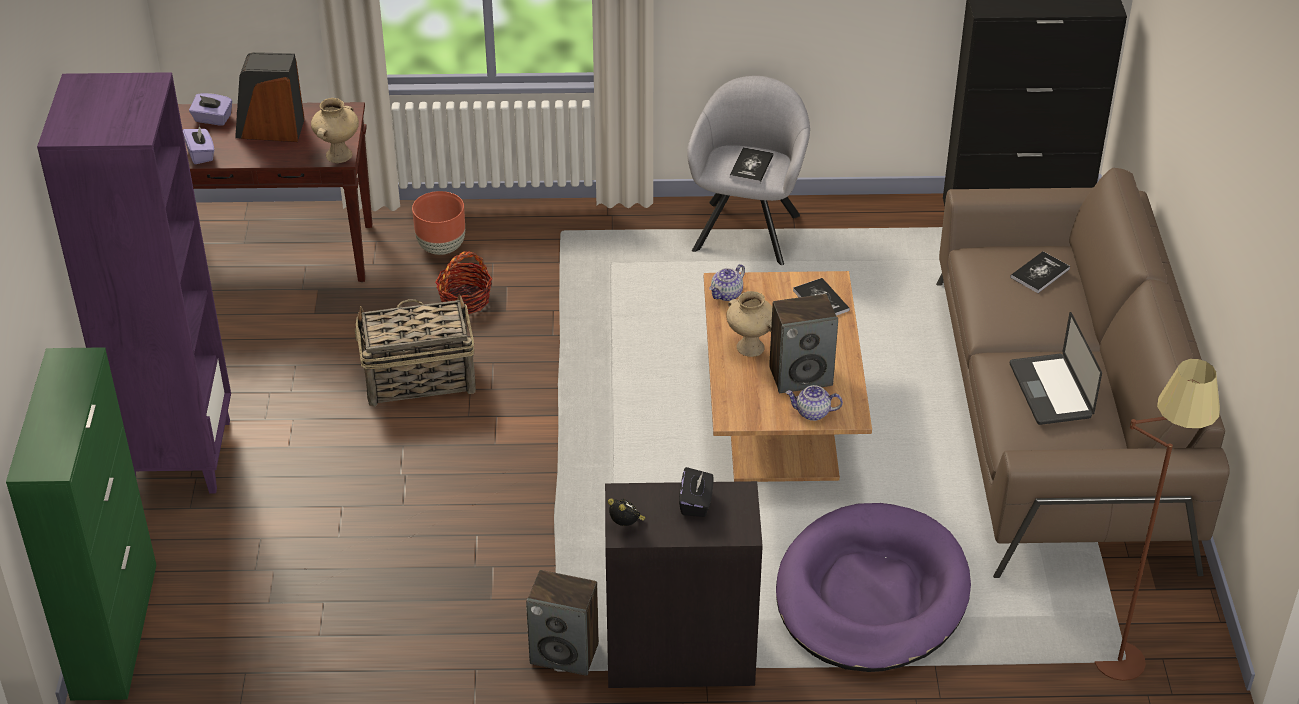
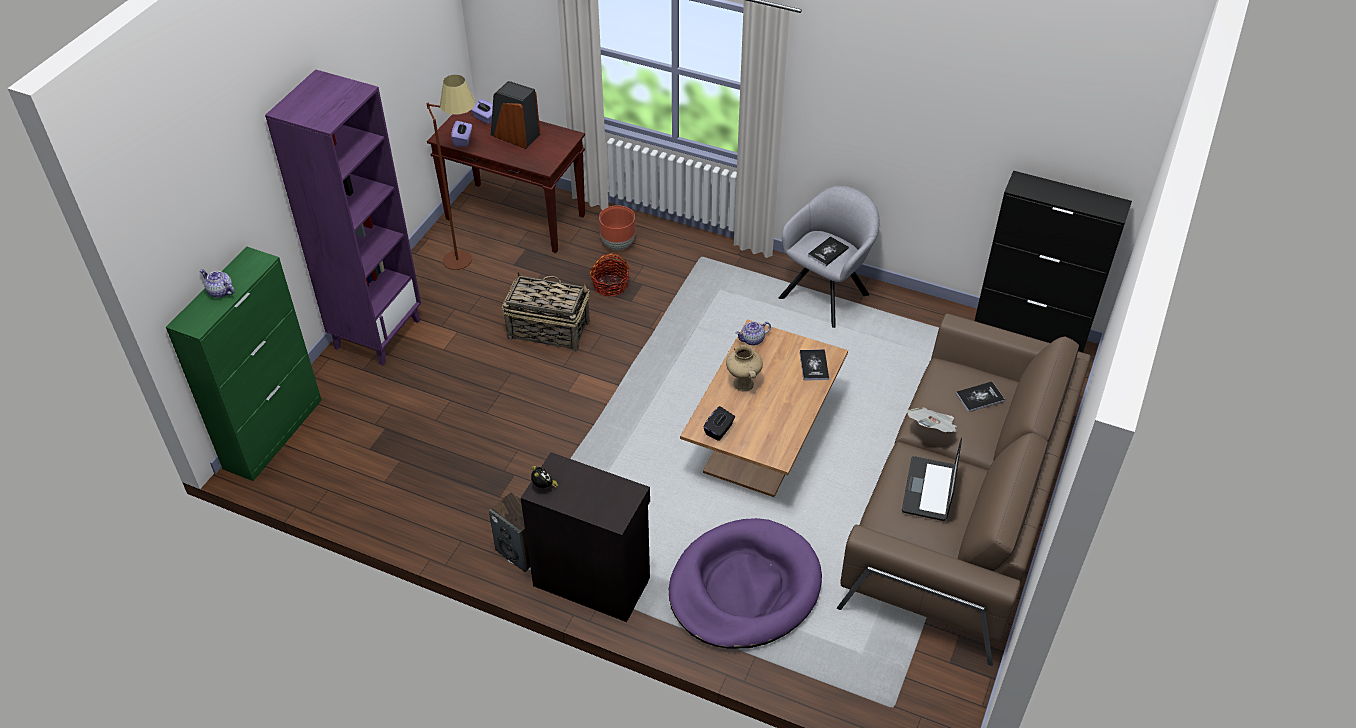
camera: 25 degrees right, 5 degrees up
beige vase [311,98,359,163] -> none
black tissue box [679,467,714,517] -> black tissue box moved to [703,406,735,441]
speaker [769,294,838,393] -> none
teapot [785,385,843,421] -> teapot moved to [200,269,235,298]
brown floor lamp [1095,359,1220,681] -> brown floor lamp moved to [427,75,475,270]
none -> newspaper [907,407,957,432]

